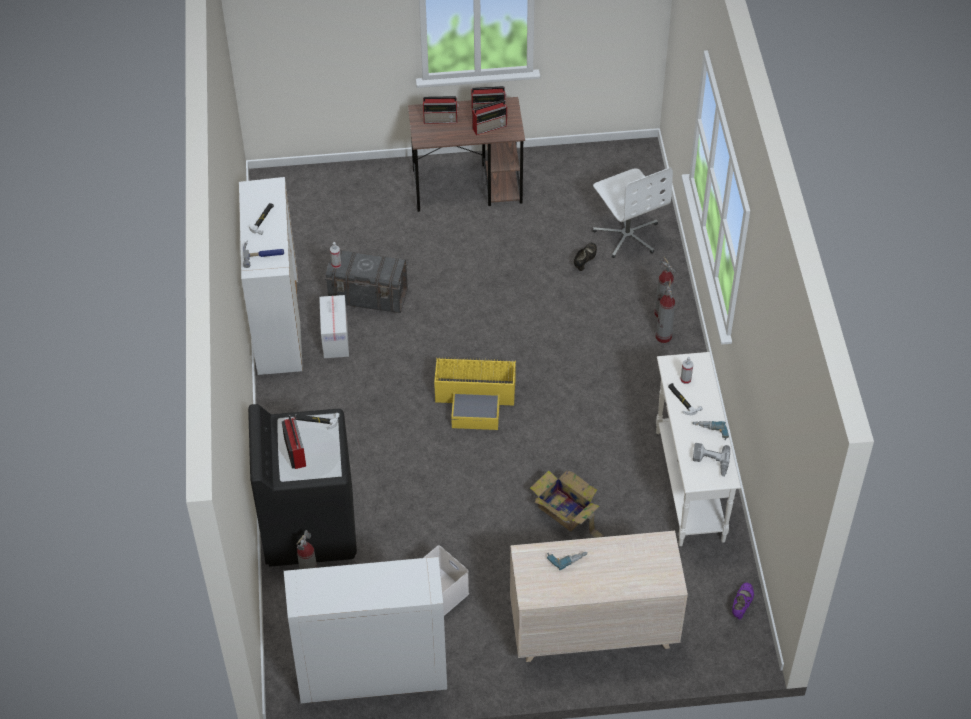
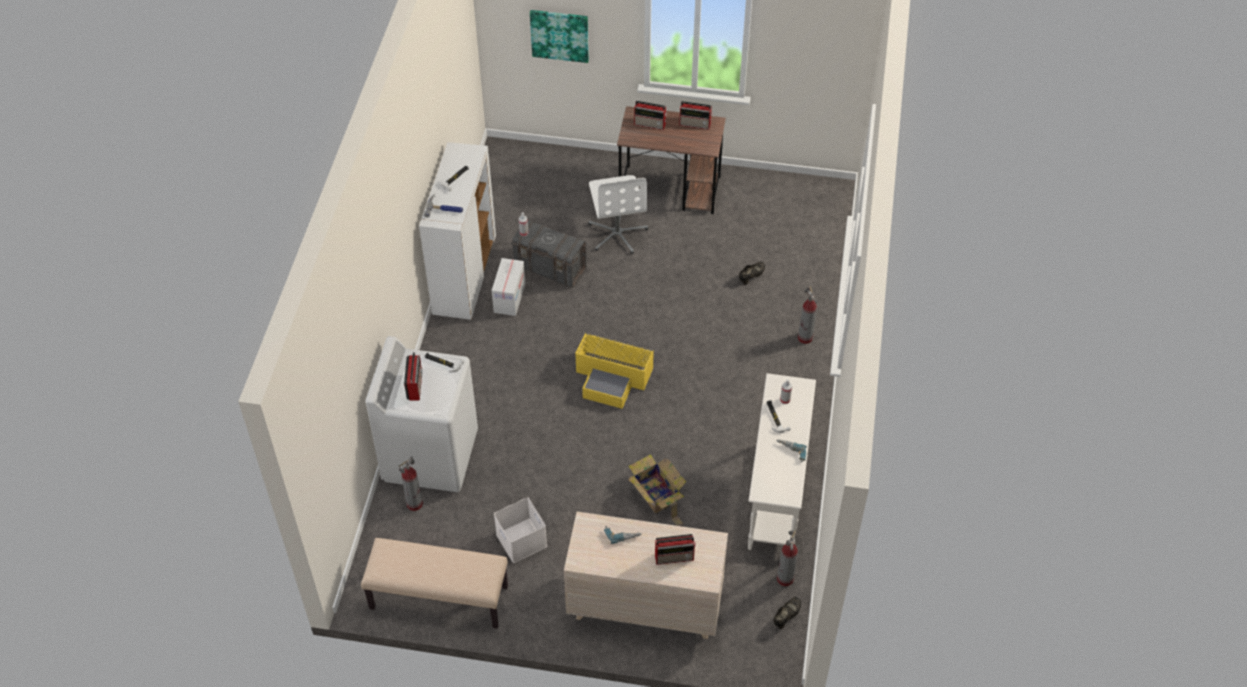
camera: 15 degrees right, 0 degrees up
black washing machine [248,404,357,567] -> white washing machine [366,336,478,492]
white cabinet [284,557,447,703] -> beige bench [361,538,508,629]
radio [472,100,507,135] -> radio moved to [655,534,696,565]
white office chair [593,167,673,258] -> white office chair moved to [588,175,648,254]
fire extinguisher [656,279,675,343] -> fire extinguisher moved to [777,530,798,586]
power drill [693,443,730,477] -> none
purple shoe [732,583,754,619] -> black shoe [773,597,801,629]
none -> picture [530,10,589,63]

